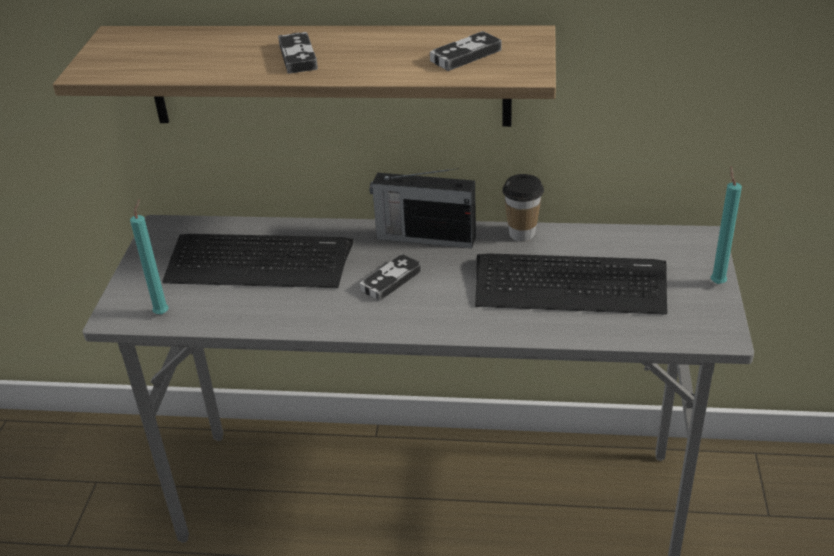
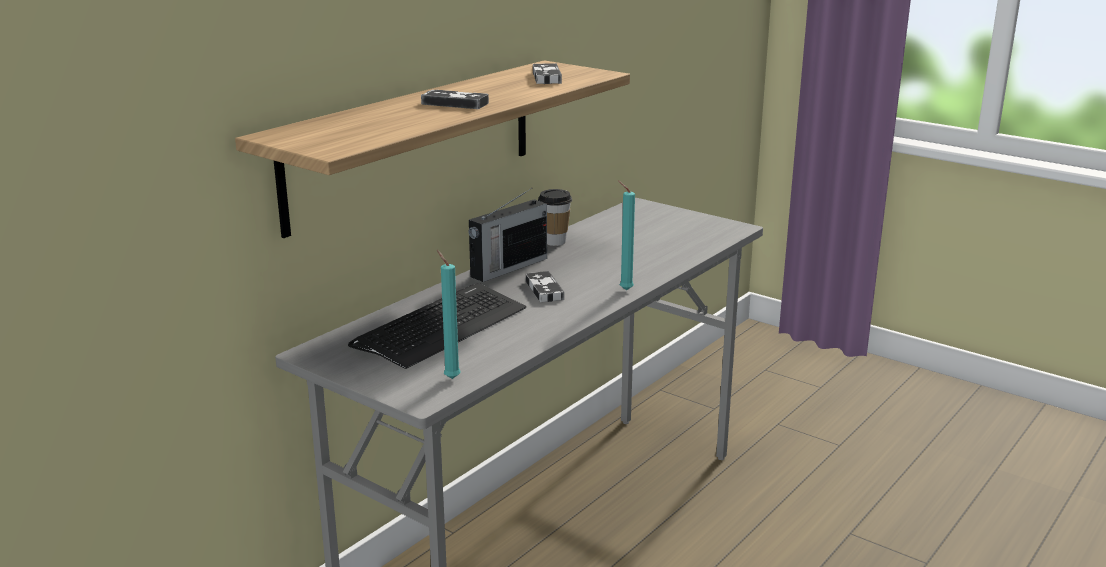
camera: 60 degrees left, 15 degrees down
keyboard [475,253,667,314] -> none
turquoise candle [711,167,742,284] -> turquoise candle moved to [618,181,635,290]

